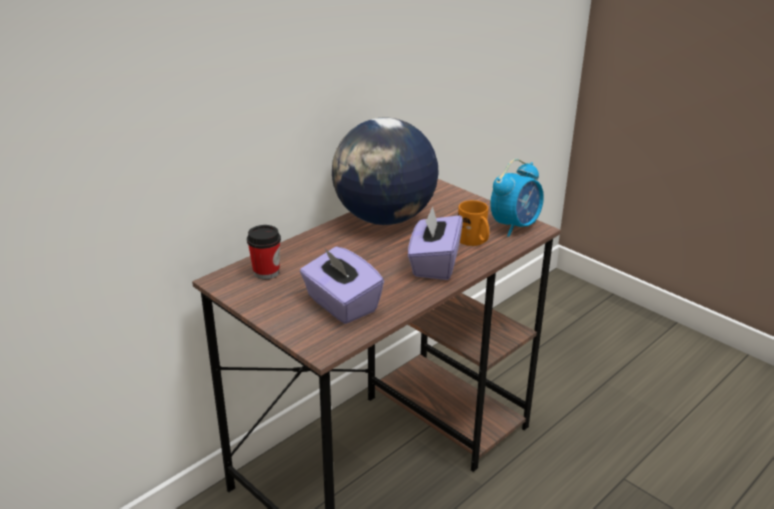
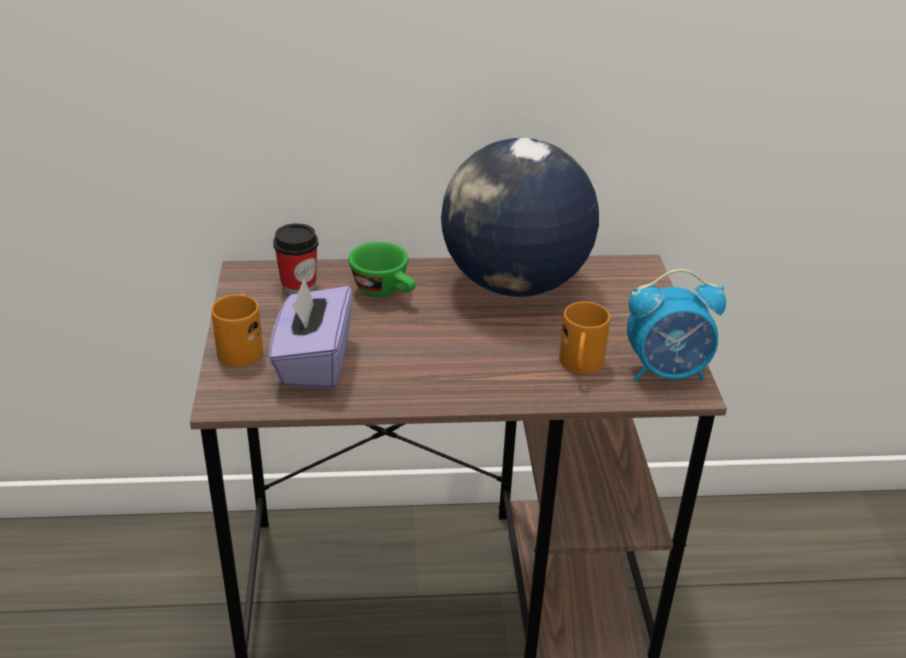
camera: 40 degrees right, 5 degrees up
purple tissue box [408,206,463,280] -> none
none -> orange mug [211,293,263,367]
none -> green cup [349,242,416,297]

